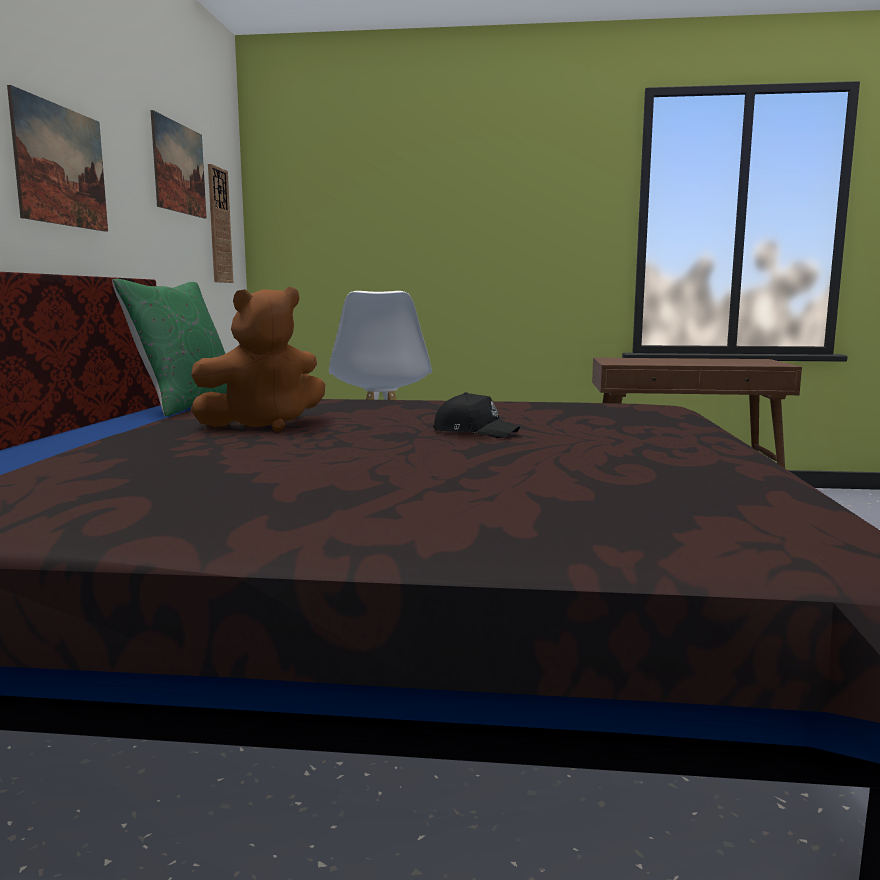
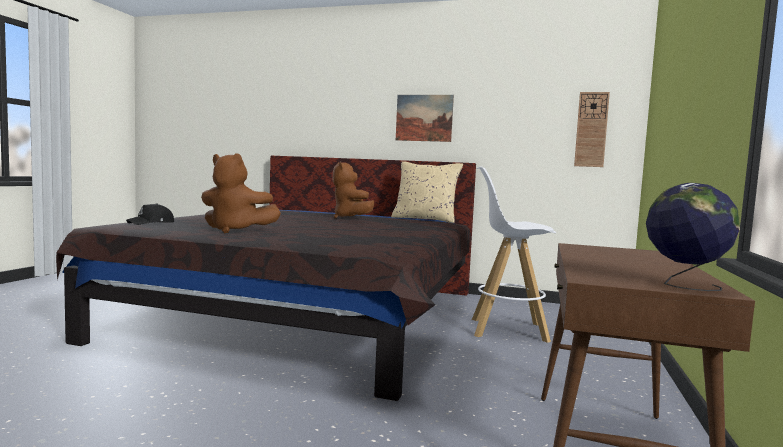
camera: 100 degrees right, 5 degrees down
green pillow [112,279,227,417] -> beige pillow [391,161,463,223]
picture [151,110,207,218] -> none
black cap [433,392,520,438] -> black cap moved to [126,203,174,225]
none -> brown plush toy [201,153,281,233]
none -> globe [646,183,740,291]

